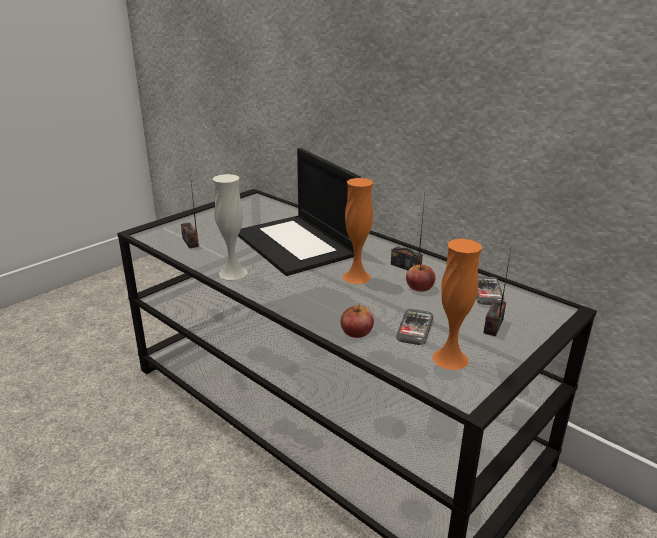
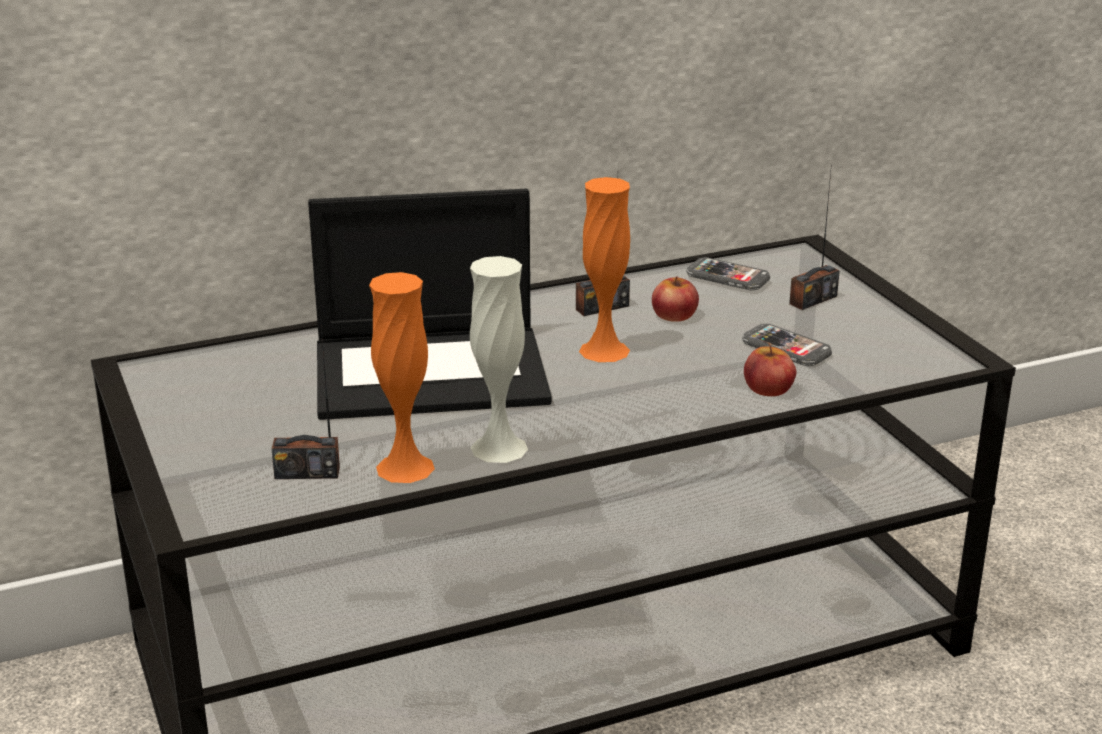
camera: 65 degrees left, 0 degrees up
orange vase [432,239,482,370] -> orange vase moved to [369,272,435,483]
radio [483,250,511,336] -> radio turned 90 degrees counterclockwise [789,164,840,310]

